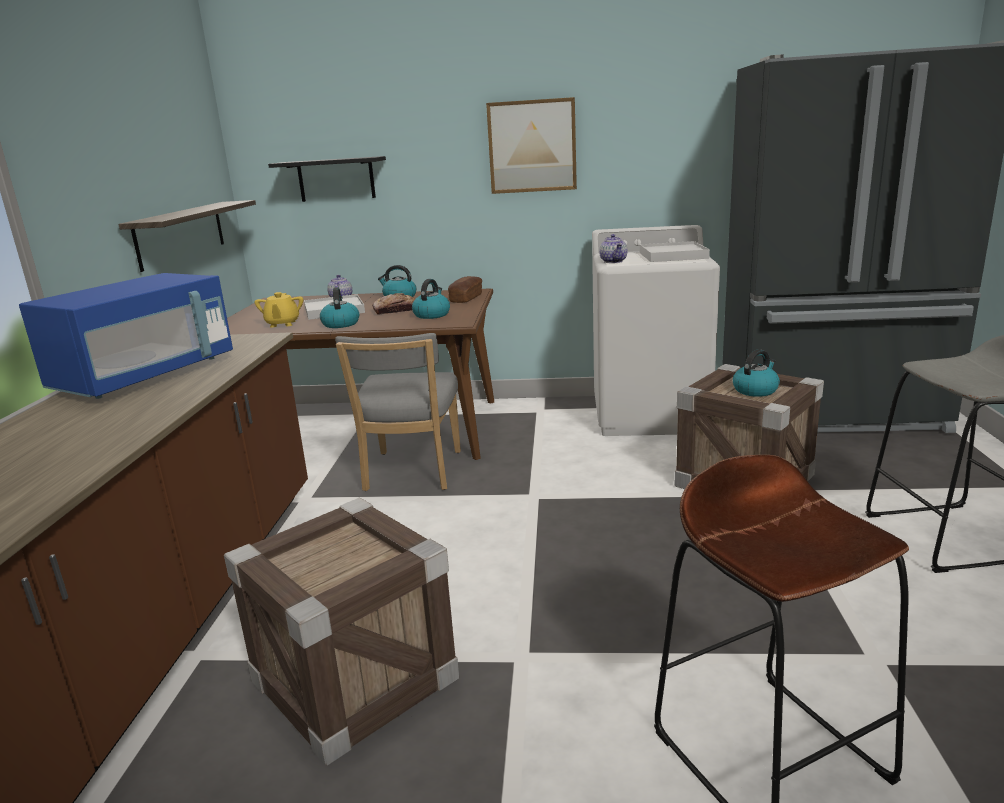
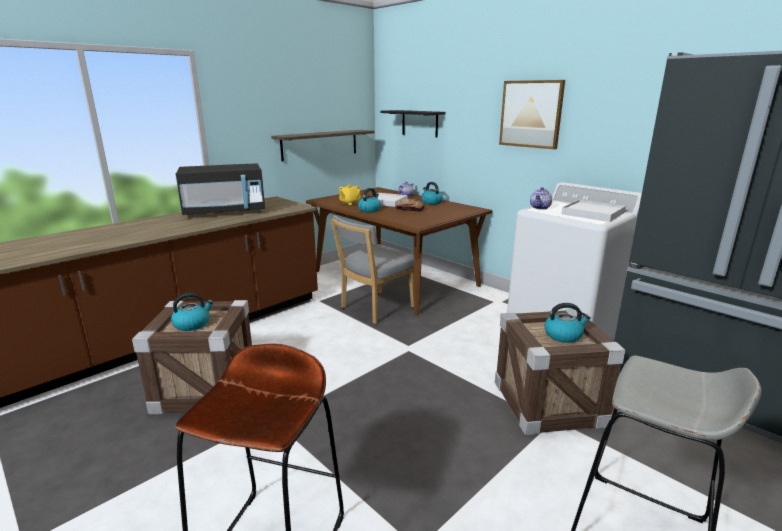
camera: 40 degrees right, 0 degrees up
blue microwave [19,273,233,399] -> black microwave [176,163,265,217]
kettle [412,279,450,319] -> kettle moved to [171,293,213,331]
bread [448,276,482,303] -> none

